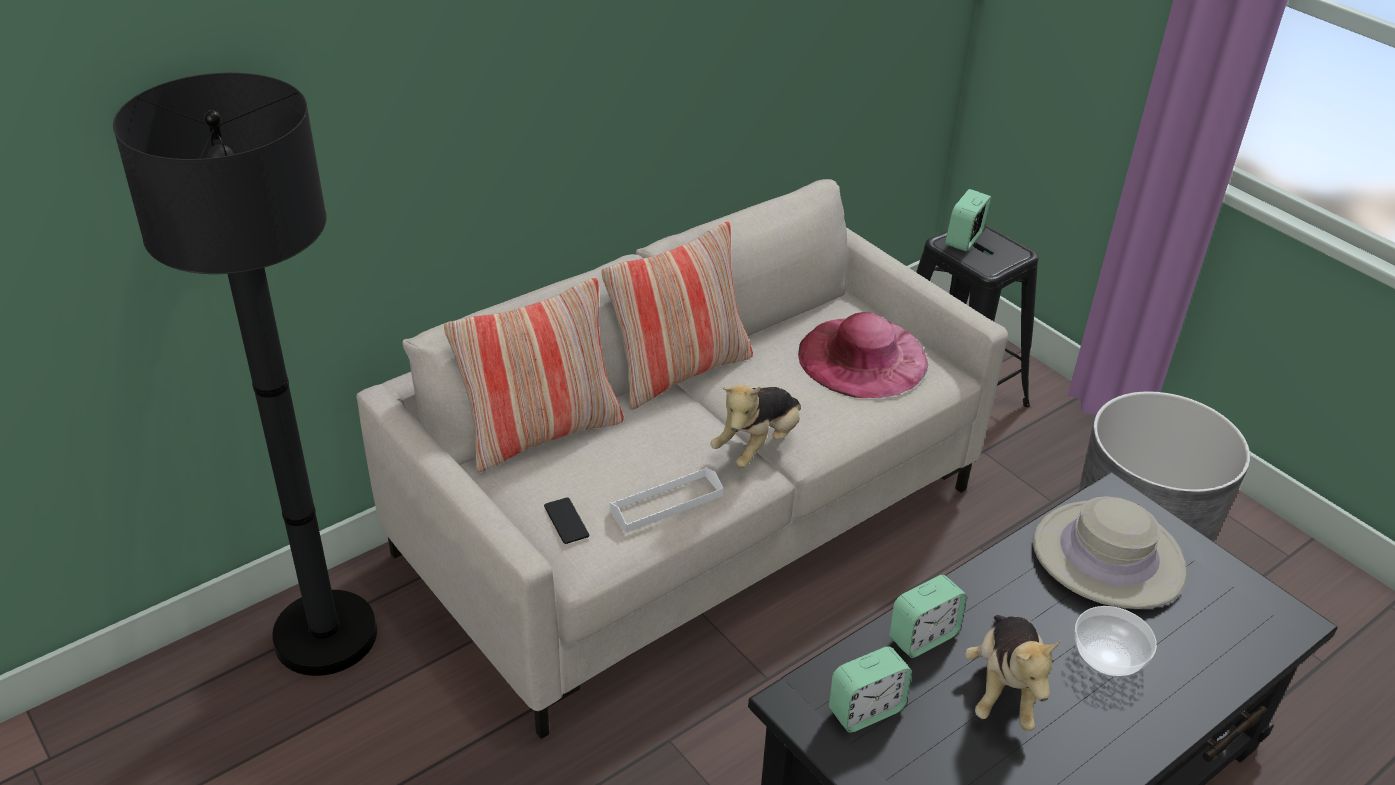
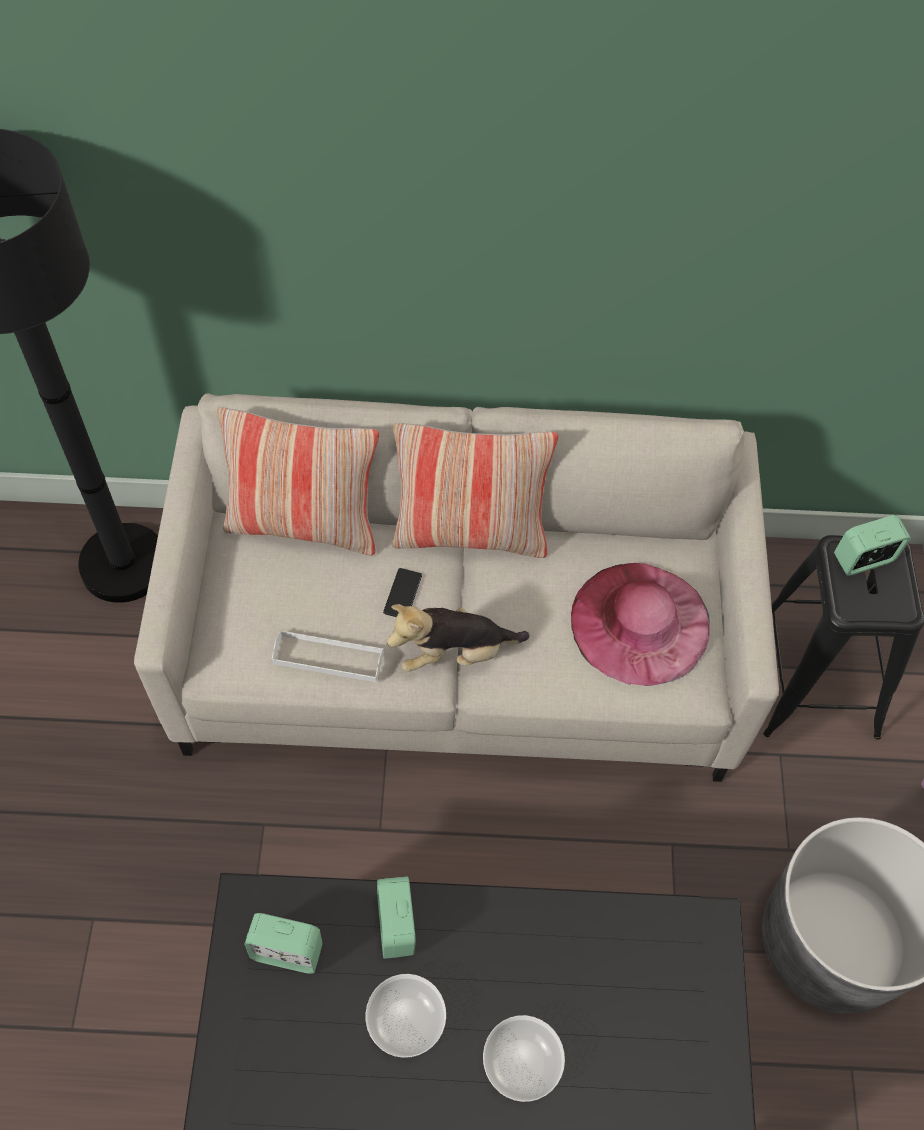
camera: 40 degrees right, 20 degrees up
phone [544,497,589,544] -> phone moved to [383,568,422,617]
alarm clock [889,575,967,658] -> alarm clock turned 75 degrees clockwise [377,876,416,959]
plush toy [965,615,1061,731] -> bowl [366,974,446,1058]
beige hat [1033,496,1187,609] -> none

